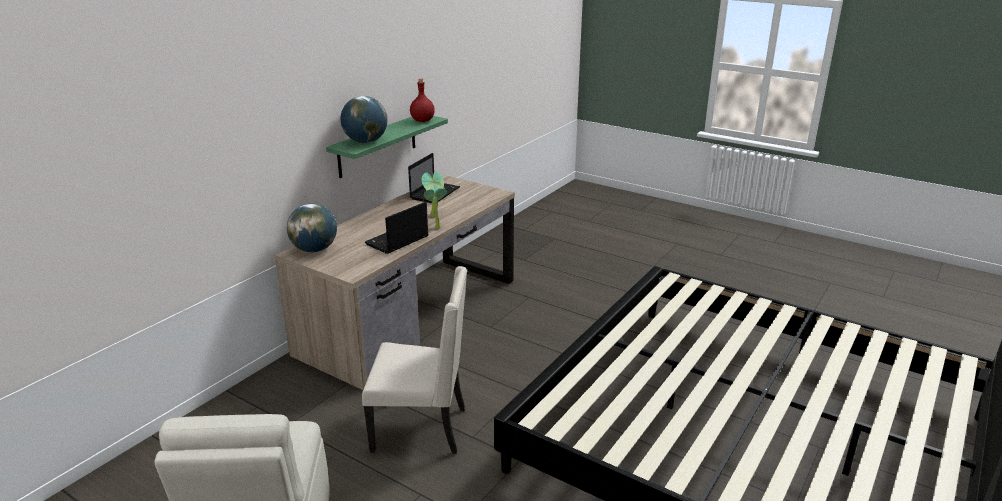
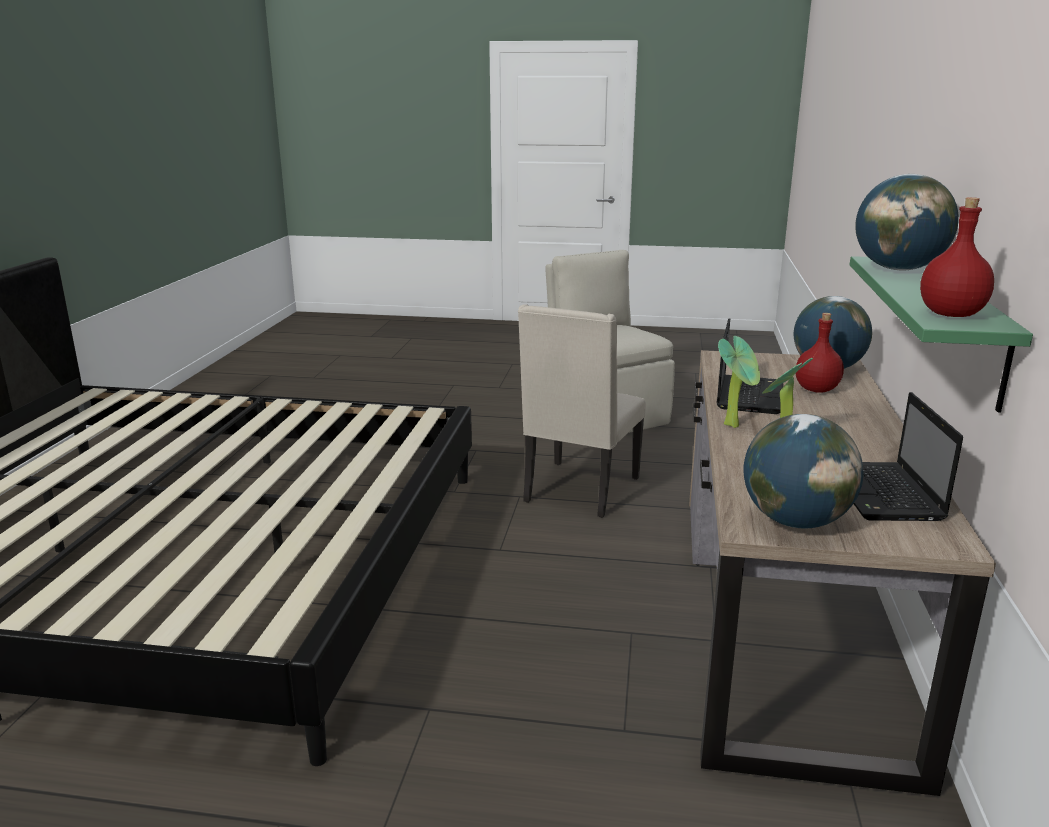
camera: 155 degrees right, 5 degrees down
beige chair [362,266,467,454] -> beige chair turned 45 degrees counterclockwise [518,304,646,518]
none -> globe [743,414,863,528]
none -> red bottle [796,313,844,393]

